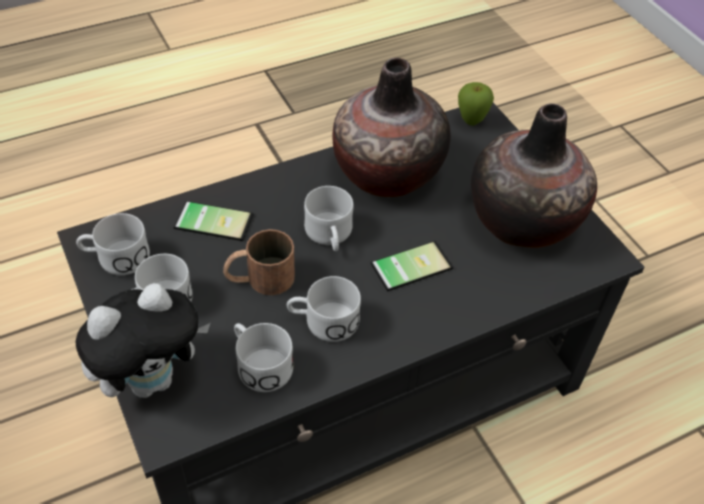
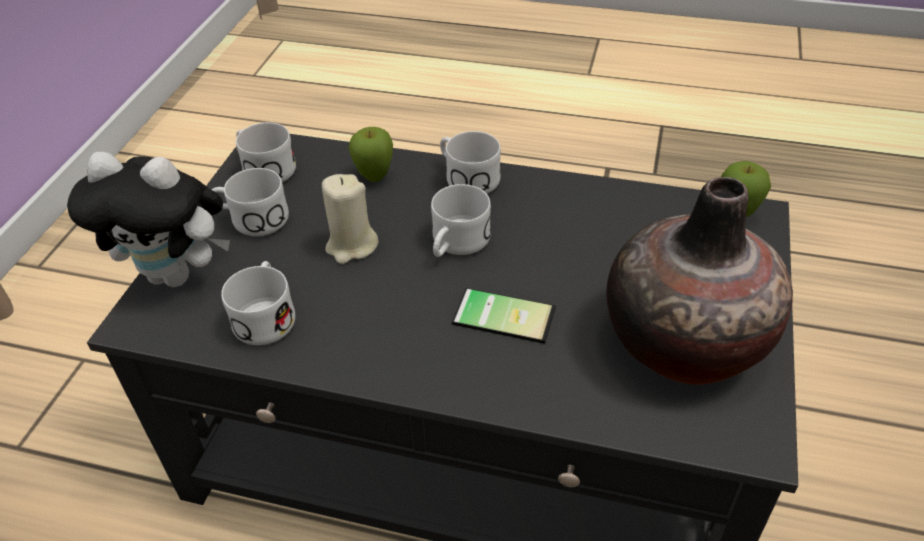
camera: 45 degrees right, 5 degrees down
phone [174,201,253,241] -> apple [349,127,393,182]
brown mug [223,229,295,295] -> beige candle [322,174,378,264]
white mug [287,276,361,342] -> white mug moved to [440,131,501,194]
vase [333,58,451,197] -> none

